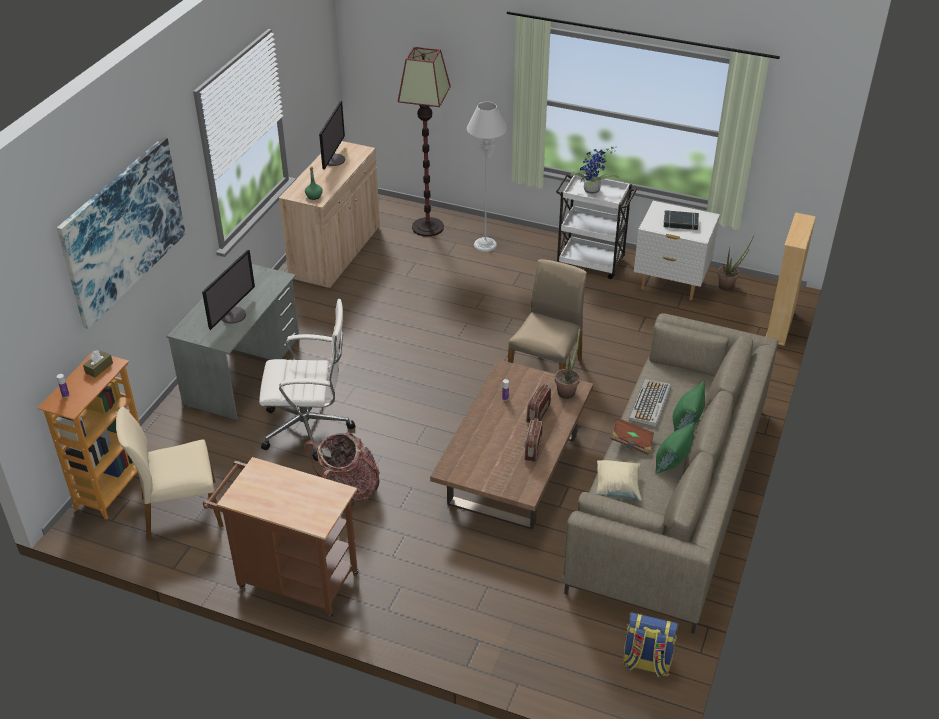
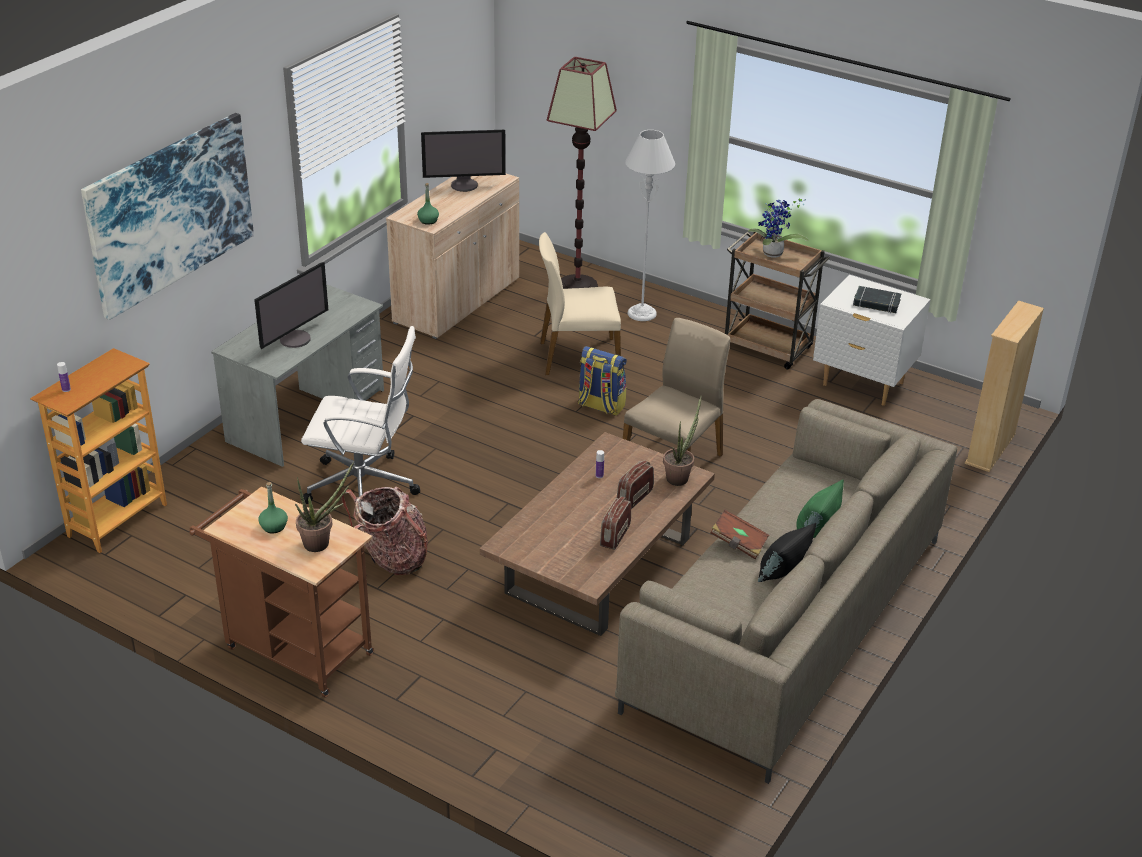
camera: 10 degrees right, 5 degrees down
brown tissue box [83,350,113,378] -> none
beige chair [116,407,224,541] -> beige chair moved to [539,232,621,375]
monitor [319,101,345,170] -> monitor turned 60 degrees clockwise [421,130,506,192]
white cart [552,172,637,279] -> brown cart [725,232,830,369]
beige pillow [596,460,642,501] -> none
backpack [622,612,679,678] -> backpack moved to [578,346,627,416]
keyboard [629,379,671,427] -> none
green pillow [655,422,695,474] -> black pillow [758,523,816,582]
potted plant [718,235,754,291] -> potted plant moved to [295,462,354,552]
none -> green bottle [258,482,288,534]

